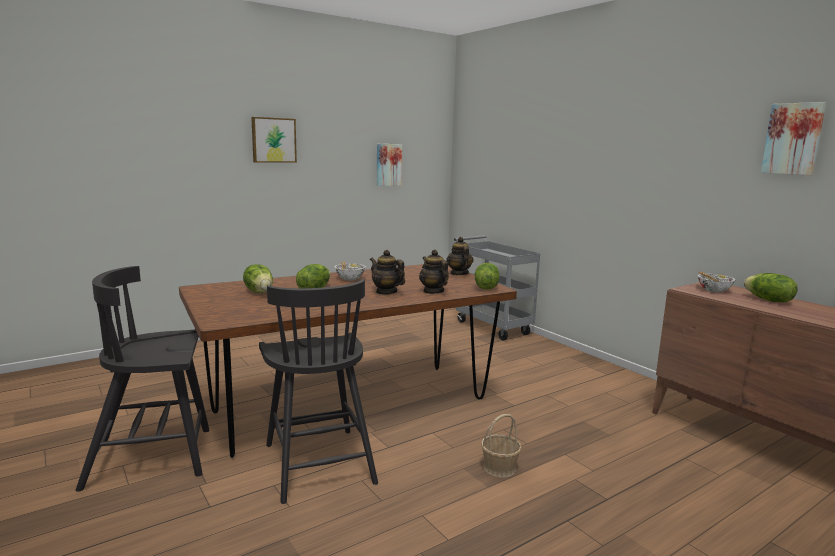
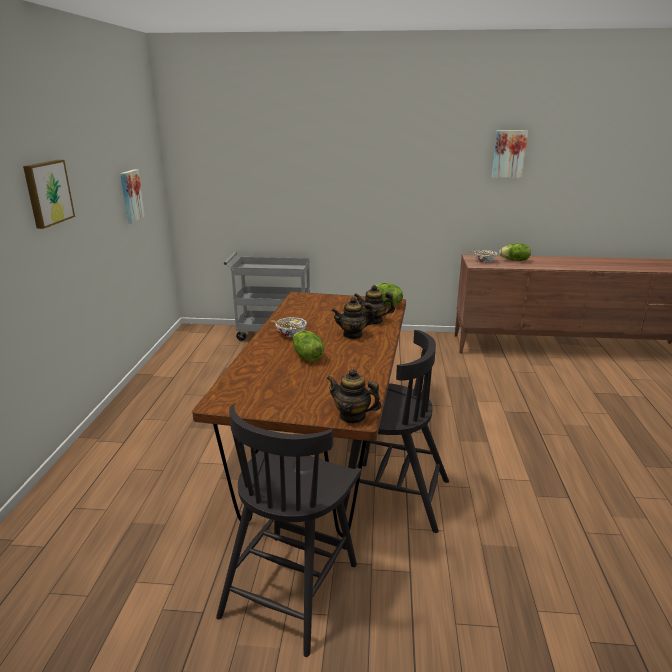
camera: 50 degrees left, 10 degrees up
lettuce [243,264,273,293] -> none
teapot [446,237,473,275] -> teapot moved to [326,368,381,424]
basket [481,414,522,478] -> none

